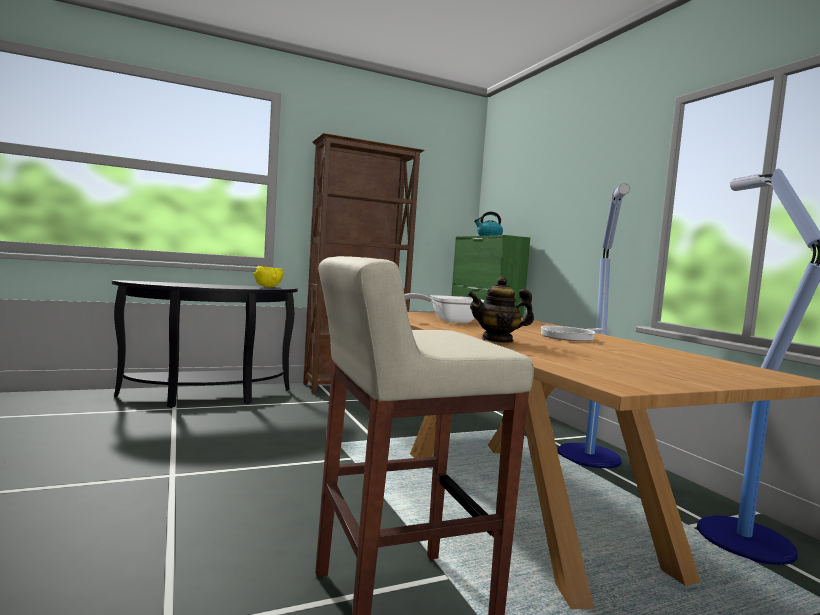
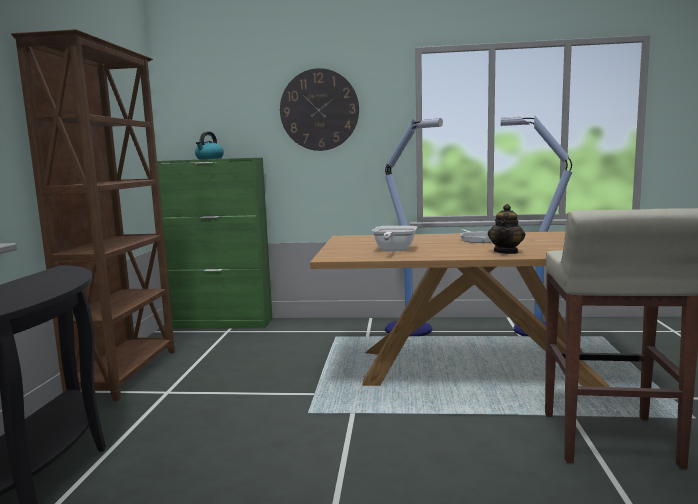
camera: 60 degrees left, 5 degrees up
yellow bowl [253,266,283,287] -> none
none -> wall clock [280,68,359,151]

